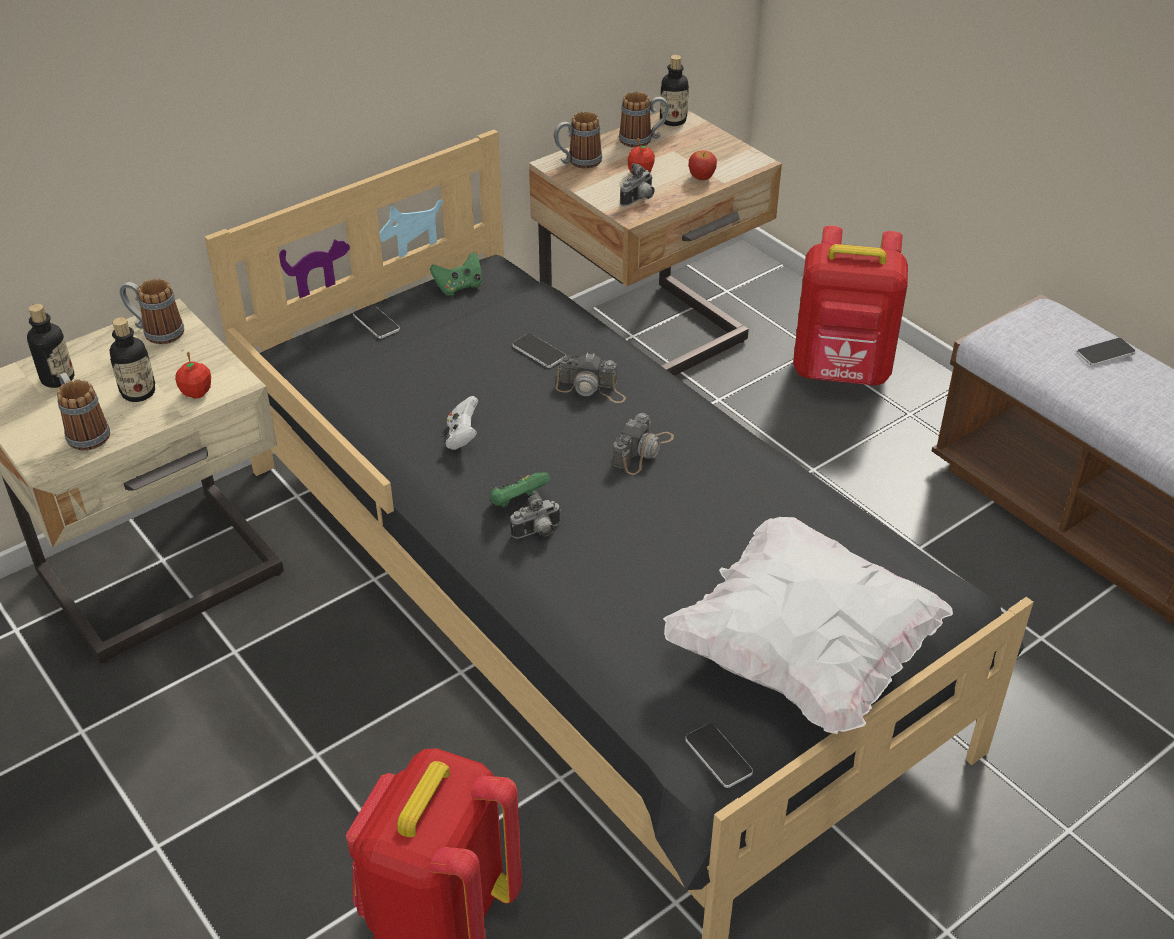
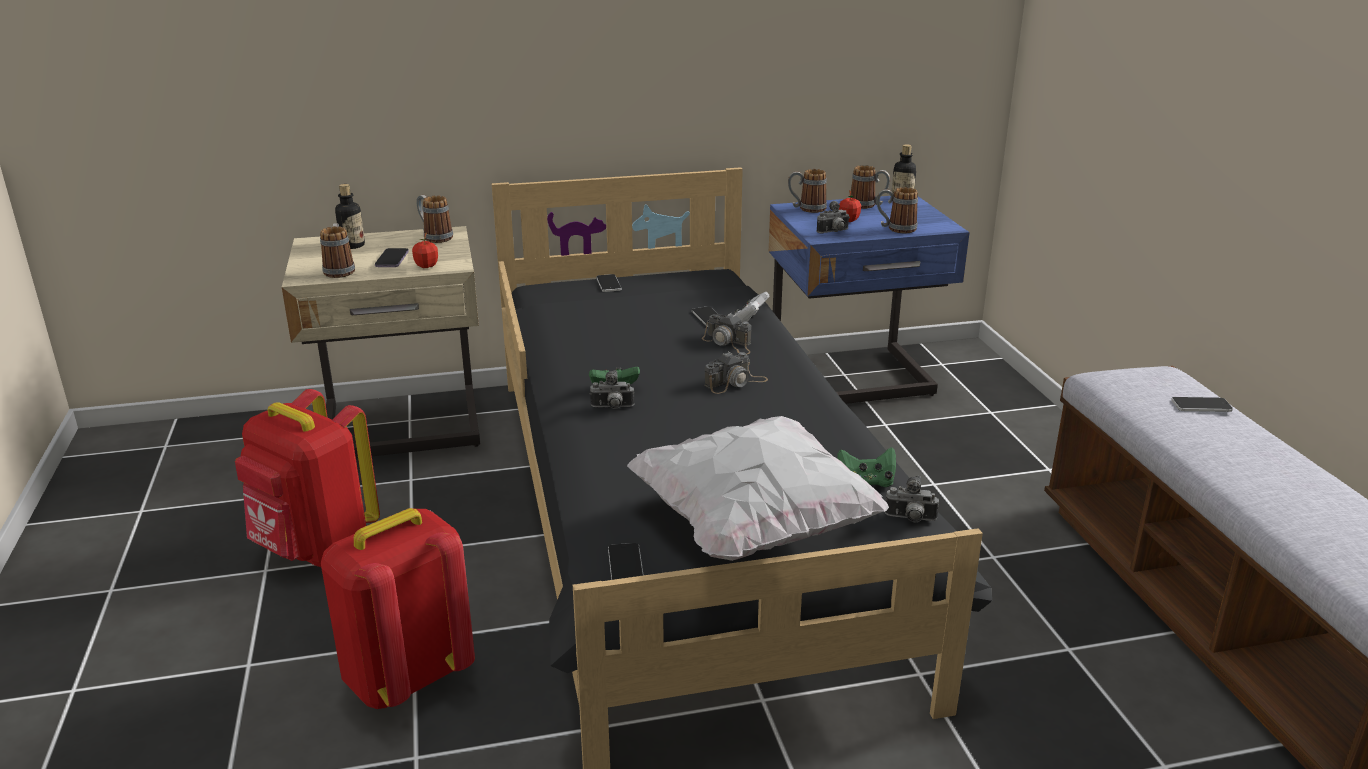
camera: 25 degrees right, 15 degrees down
bottle [110,317,155,402] -> phone [375,248,409,267]
green game controller [430,252,482,296] -> green game controller moved to [837,447,896,487]
white game controller [444,396,478,450] -> white game controller moved to [734,292,770,322]
beige nightstand [529,110,782,376] -> blue nightstand [769,196,970,404]
apple [689,150,717,180] -> mug [877,187,918,233]
red backpack [793,226,908,386] -> red backpack moved to [235,389,380,567]
none -> camera [885,476,939,523]

